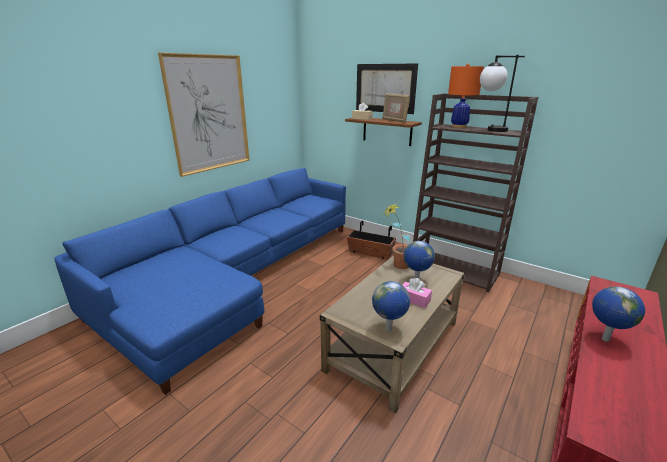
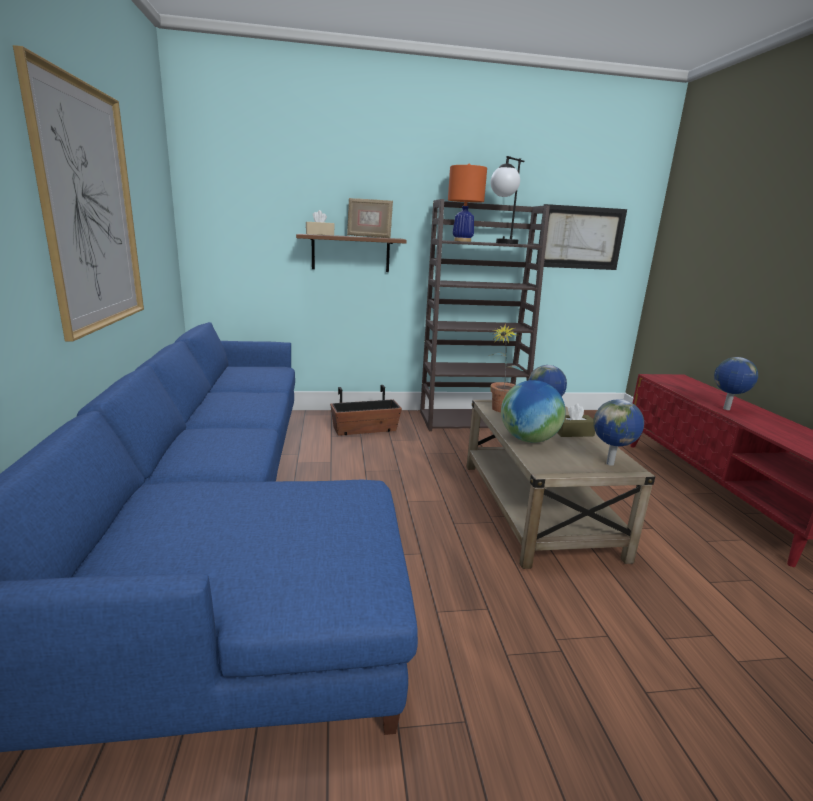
camera: 45 degrees left, 5 degrees down
picture [356,63,418,114] -> picture moved to [536,204,627,270]
pink tissue box [402,278,432,308] -> brown tissue box [557,404,595,437]
none -> globe [501,380,566,443]

